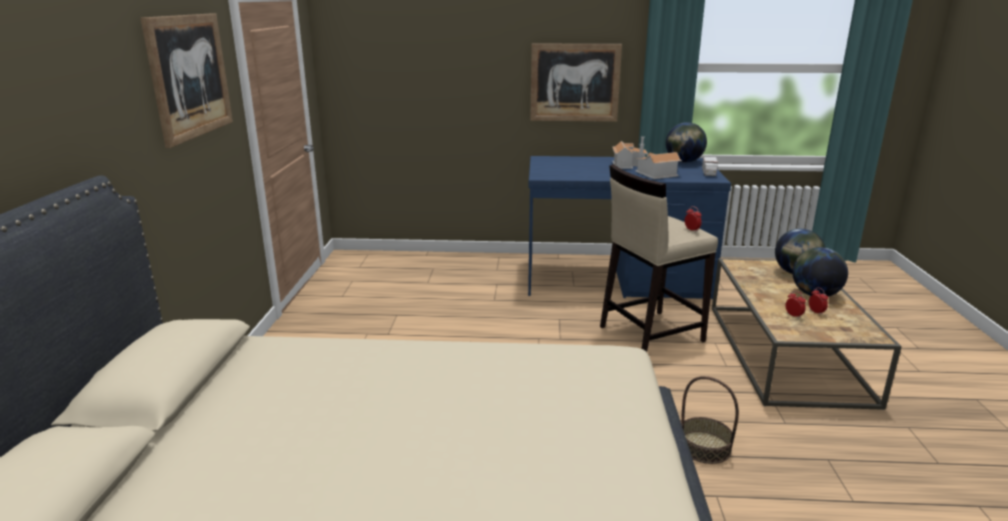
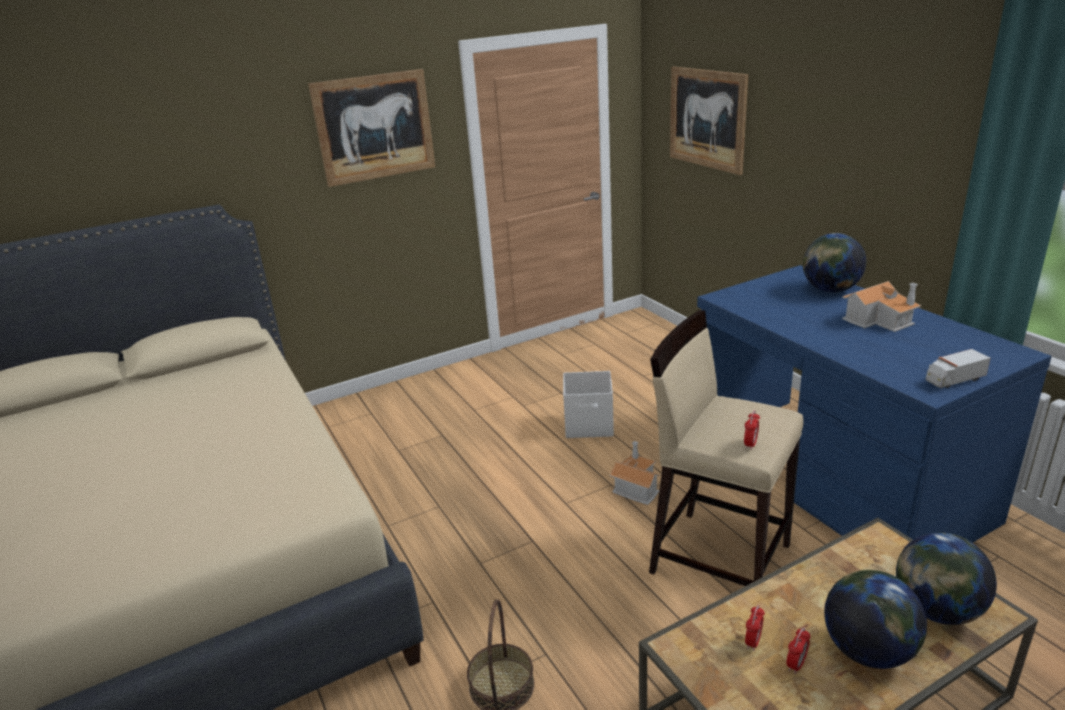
camera: 60 degrees right, 5 degrees up
picture [530,44,622,122] -> picture moved to [670,67,749,175]
toy house [634,144,682,179] -> toy house moved to [609,441,660,505]
globe [666,122,707,163] -> globe moved to [803,233,866,293]
none -> white storage box [563,371,614,438]

